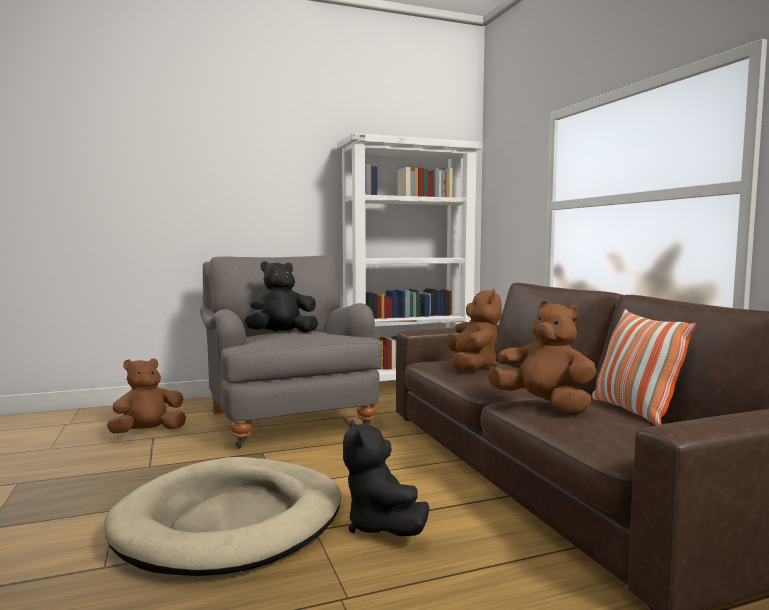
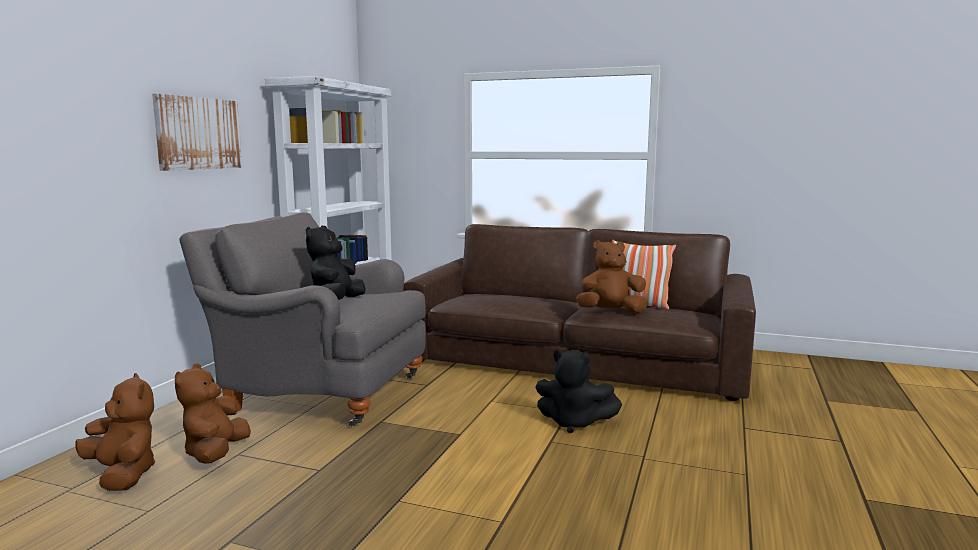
camera: 50 degrees left, 5 degrees up
beige dog bed [104,457,341,576] -> none
brown plush toy [447,288,502,372] -> brown plush toy moved to [75,373,155,491]
none -> picture [152,94,242,171]

